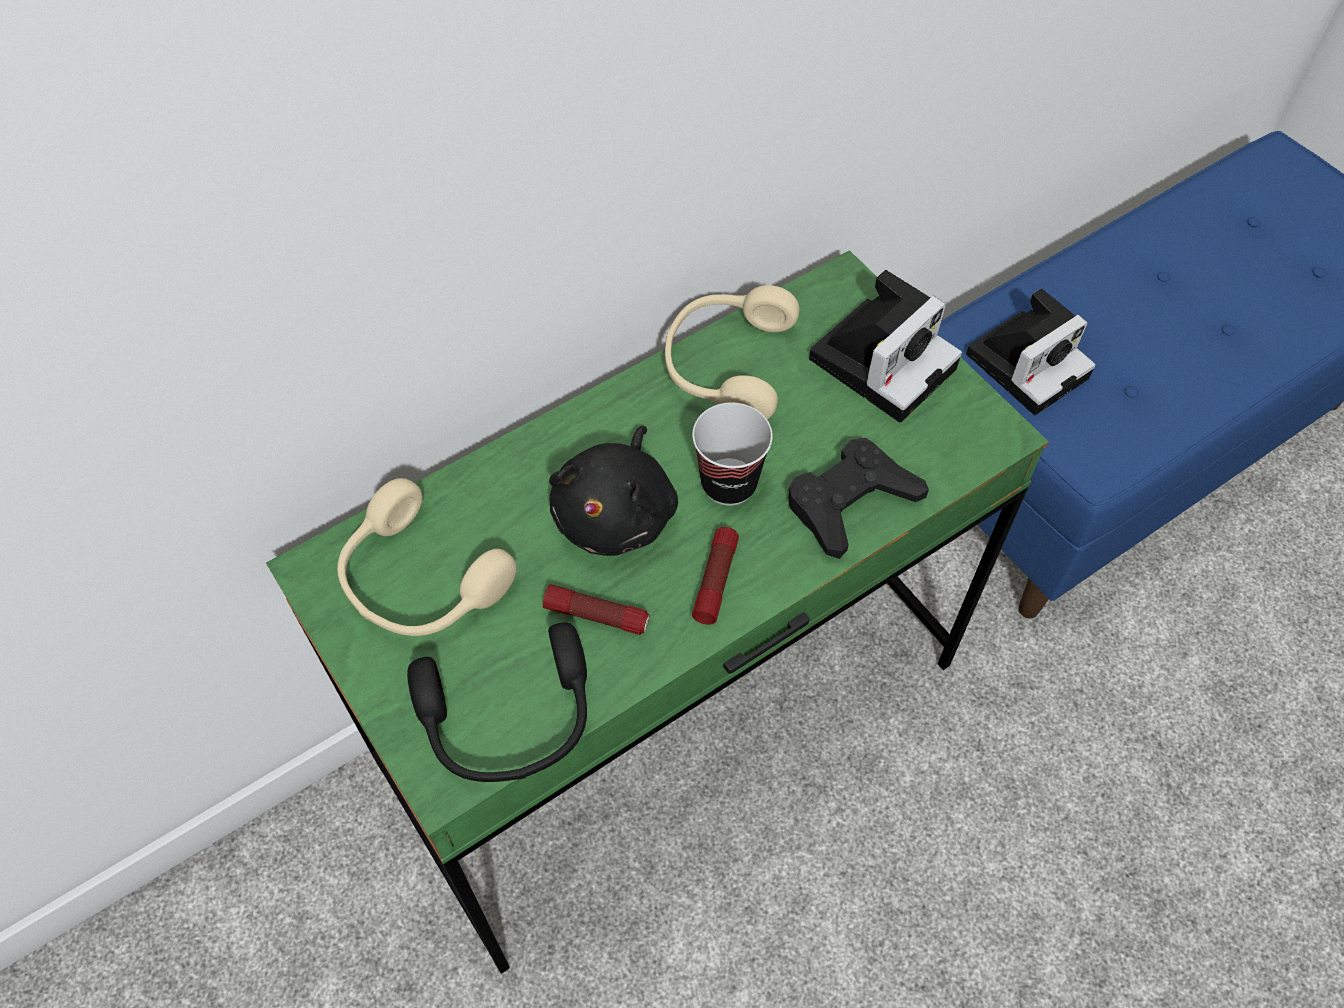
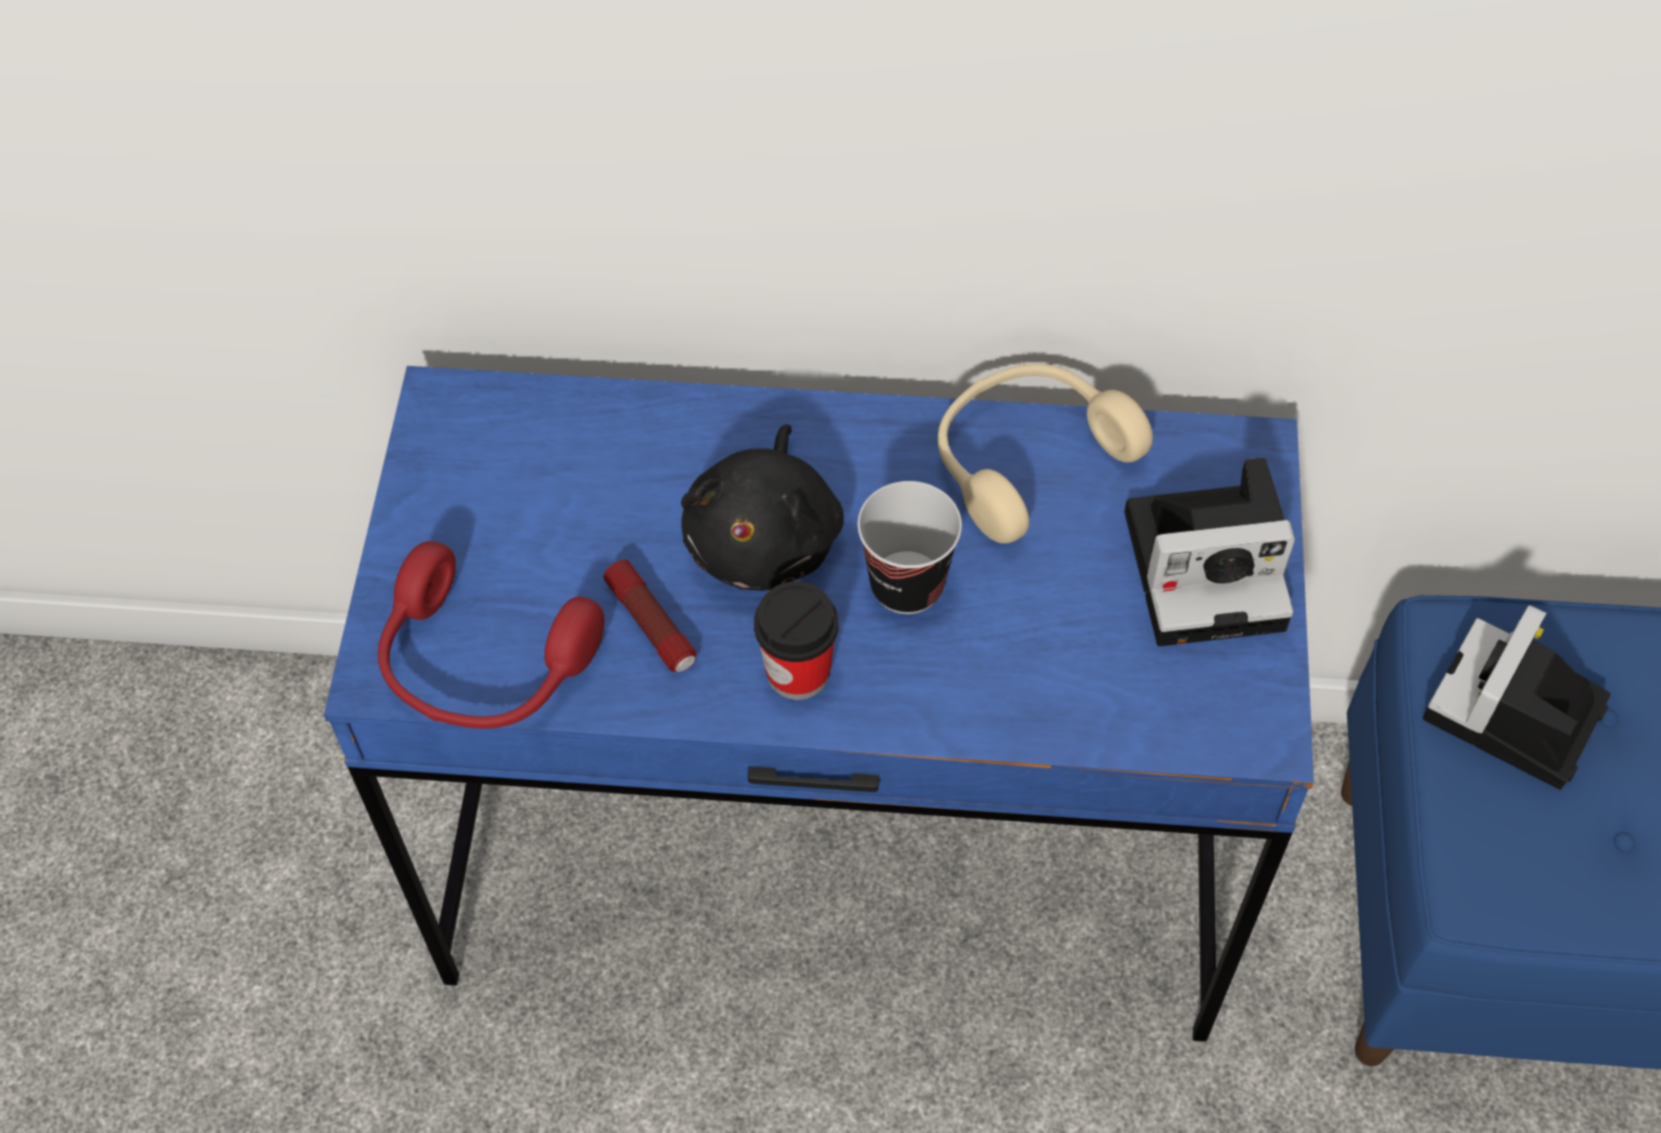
camera: 40 degrees right, 0 degrees up
green desk [266,250,1049,974] -> blue desk [324,366,1314,1042]
beige headphones [337,478,517,636] -> none
black headphones [407,622,587,782] -> red headphones [378,541,605,729]
black plush toy [549,426,678,556] -> black plush toy turned 45 degrees counterclockwise [681,424,844,591]
flashlight [692,527,739,625] -> cup [754,581,838,700]
black game controller [788,438,929,559] -> none
camera [966,288,1096,415] -> camera turned 120 degrees clockwise [1423,605,1610,789]

